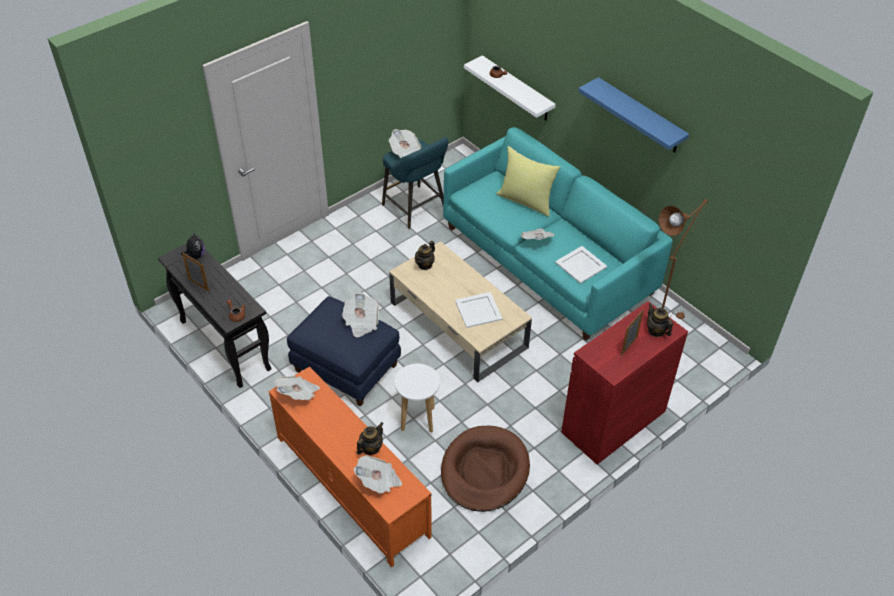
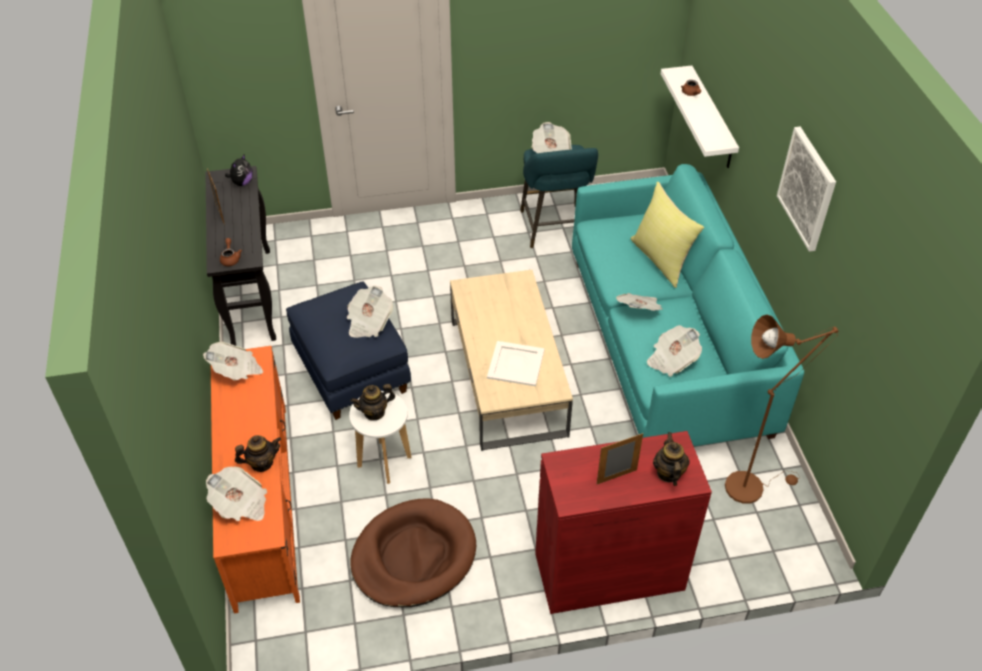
camera: 30 degrees right, 0 degrees up
teapot [415,241,435,270] -> teapot moved to [350,384,395,421]
white tray [555,246,607,284] -> newspaper [647,325,702,377]
blue shelf [578,77,689,153] -> picture [777,127,836,252]

